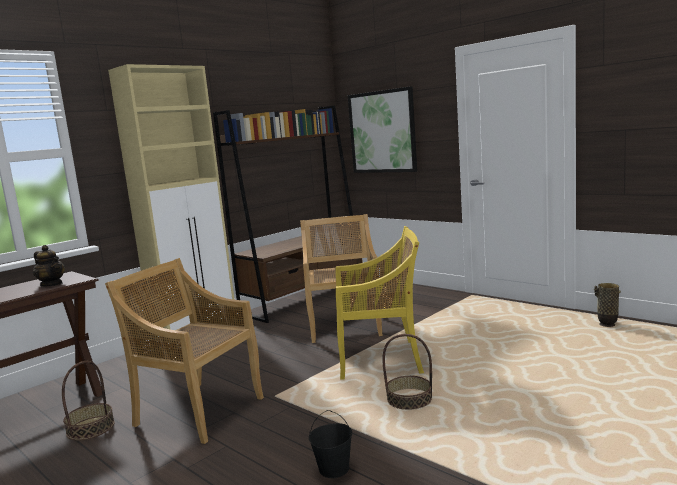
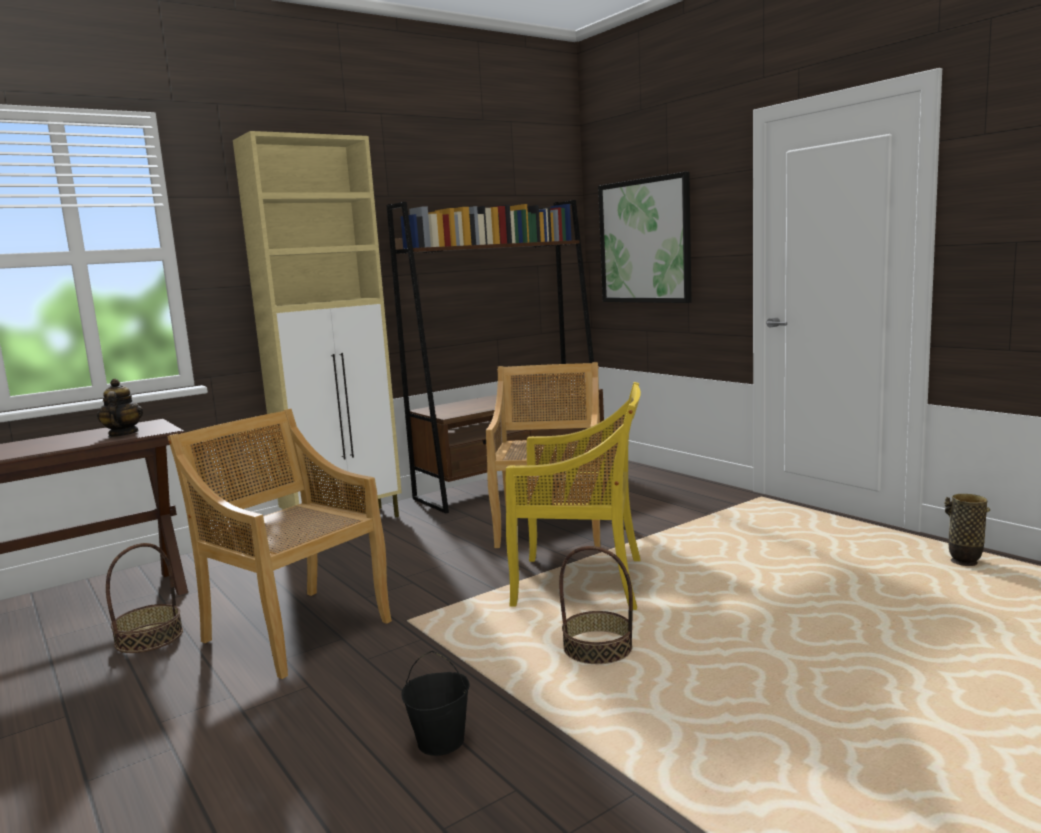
camera: 10 degrees right, 0 degrees up
teapot [33,245,65,286] -> teapot turned 150 degrees counterclockwise [97,379,143,437]

